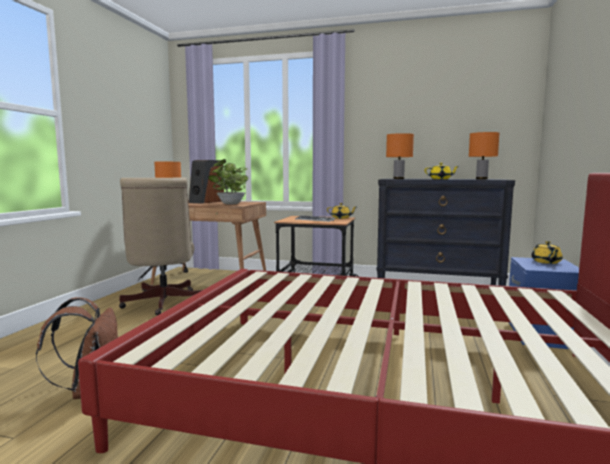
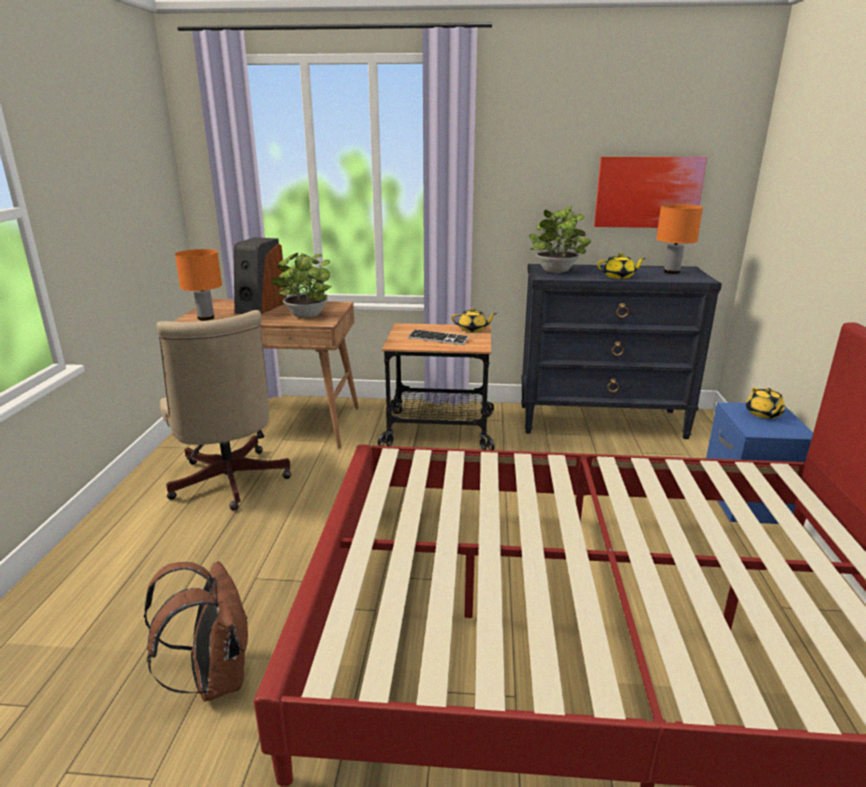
camera: 10 degrees left, 15 degrees up
orange table lamp [386,133,414,179] -> potted plant [529,206,591,273]
none -> picture [594,157,707,228]

